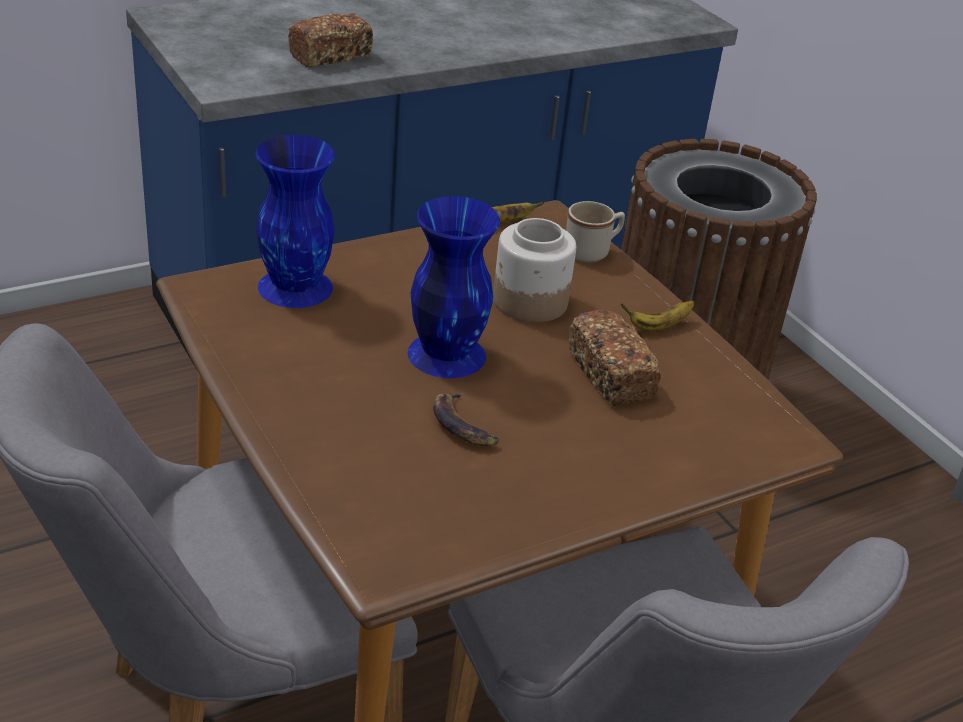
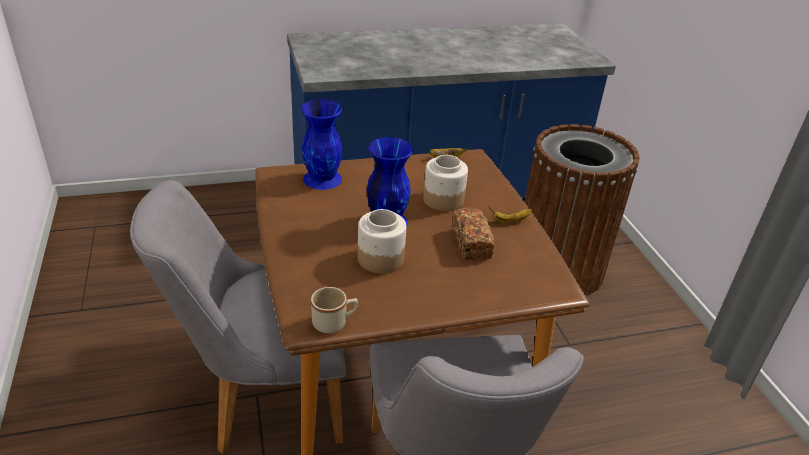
camera: 15 degrees right, 0 degrees up
bread [288,14,373,67] -> none
banana [433,392,499,446] -> jar [358,209,406,274]
beige mug [566,201,625,262] -> beige mug moved to [311,287,358,334]

